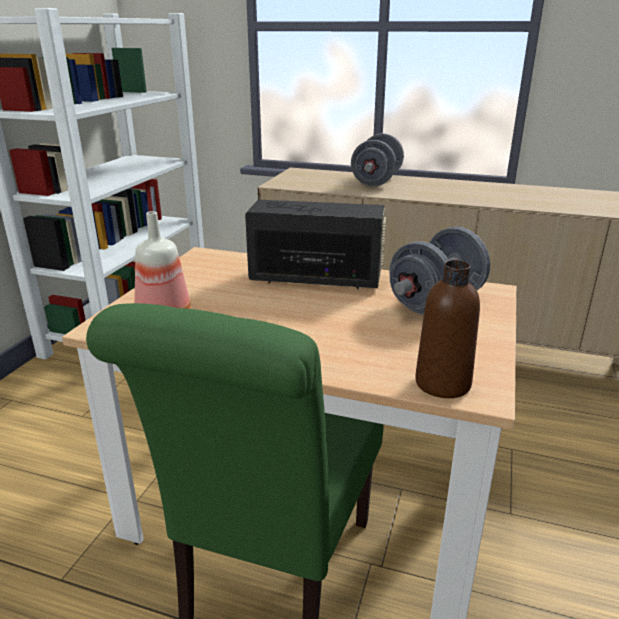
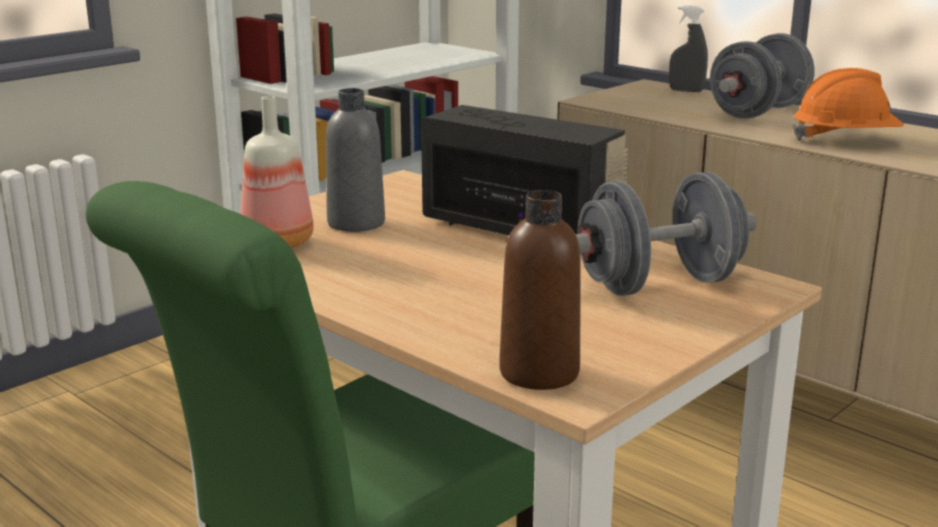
camera: 25 degrees right, 5 degrees down
none -> grey bottle [326,88,385,232]
none -> grey spray bottle [669,5,708,92]
none -> orange hard hat [792,68,904,141]

